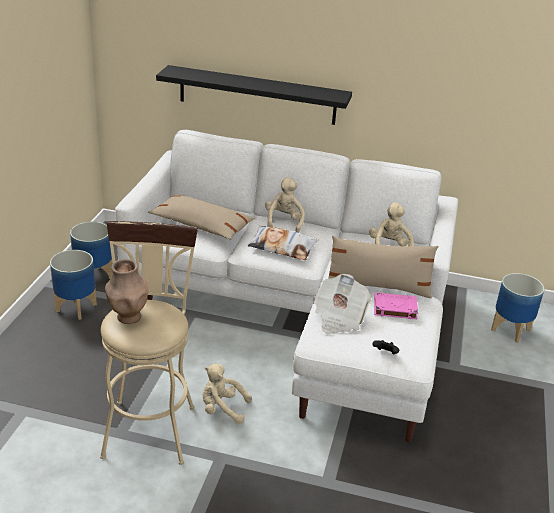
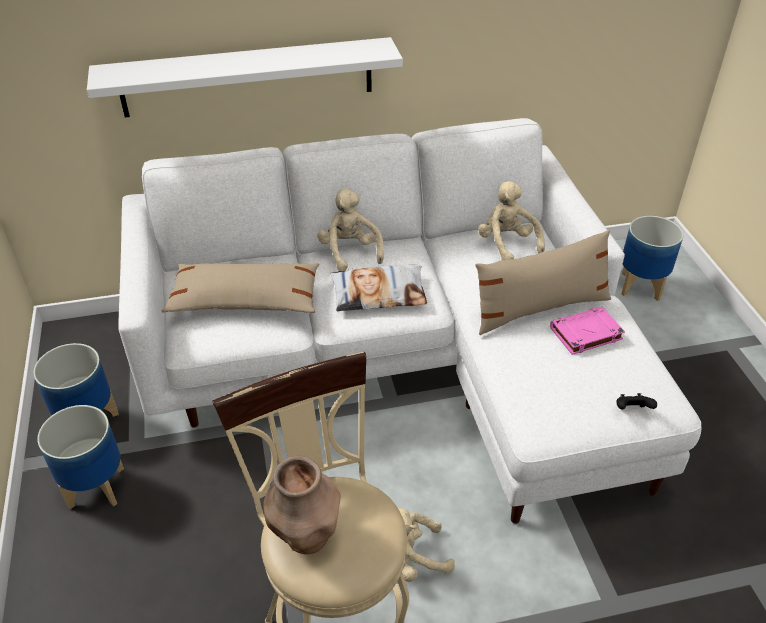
camera: 25 degrees left, 10 degrees up
black shelf [156,65,352,125] -> white shelf [87,37,403,118]
newspaper [314,274,371,334] -> none

